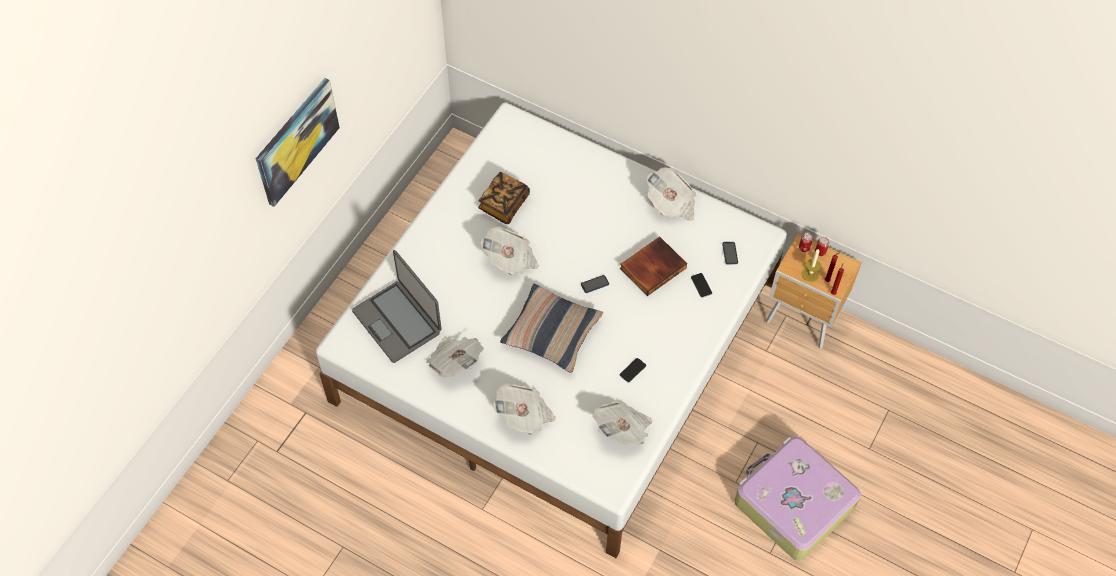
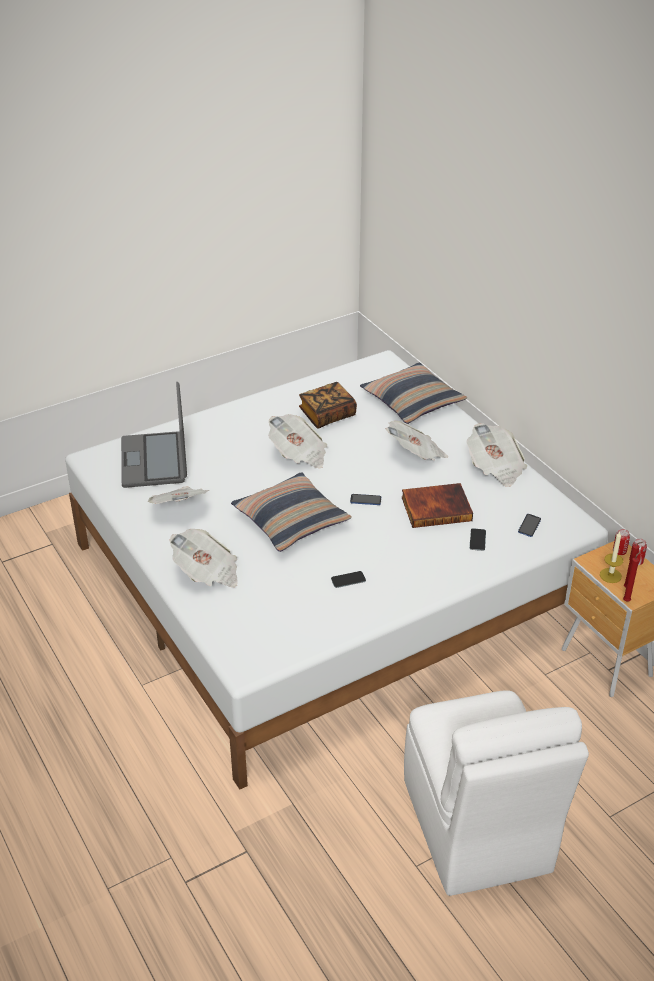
camera: 30 degrees right, 20 degrees down
picture [256,78,340,207] -> none
newspaper [593,401,653,446] -> newspaper moved to [385,421,448,460]
suitcase [734,436,861,561] -> white chair [404,690,589,896]
none -> pillow [360,363,467,424]

